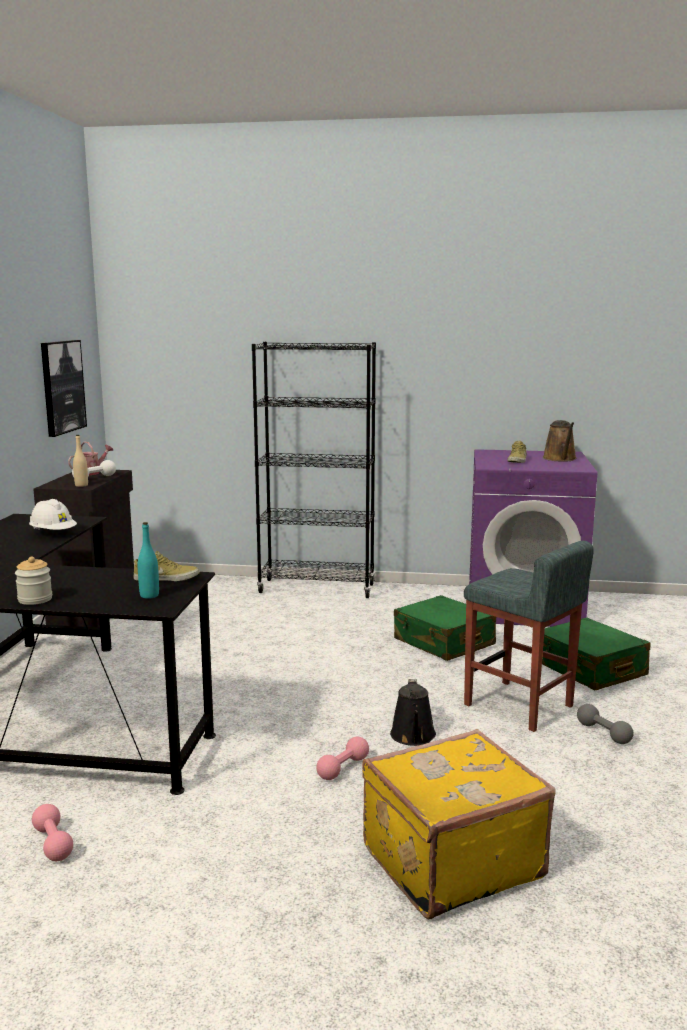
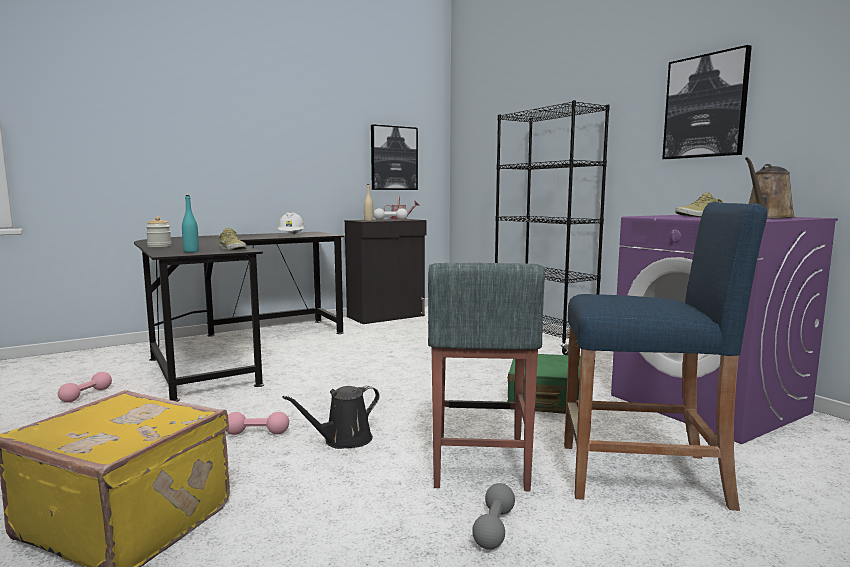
camera: 50 degrees right, 5 degrees down
green suitcase [542,617,651,690] -> blue stool [564,202,767,511]
none -> picture [662,45,752,159]

